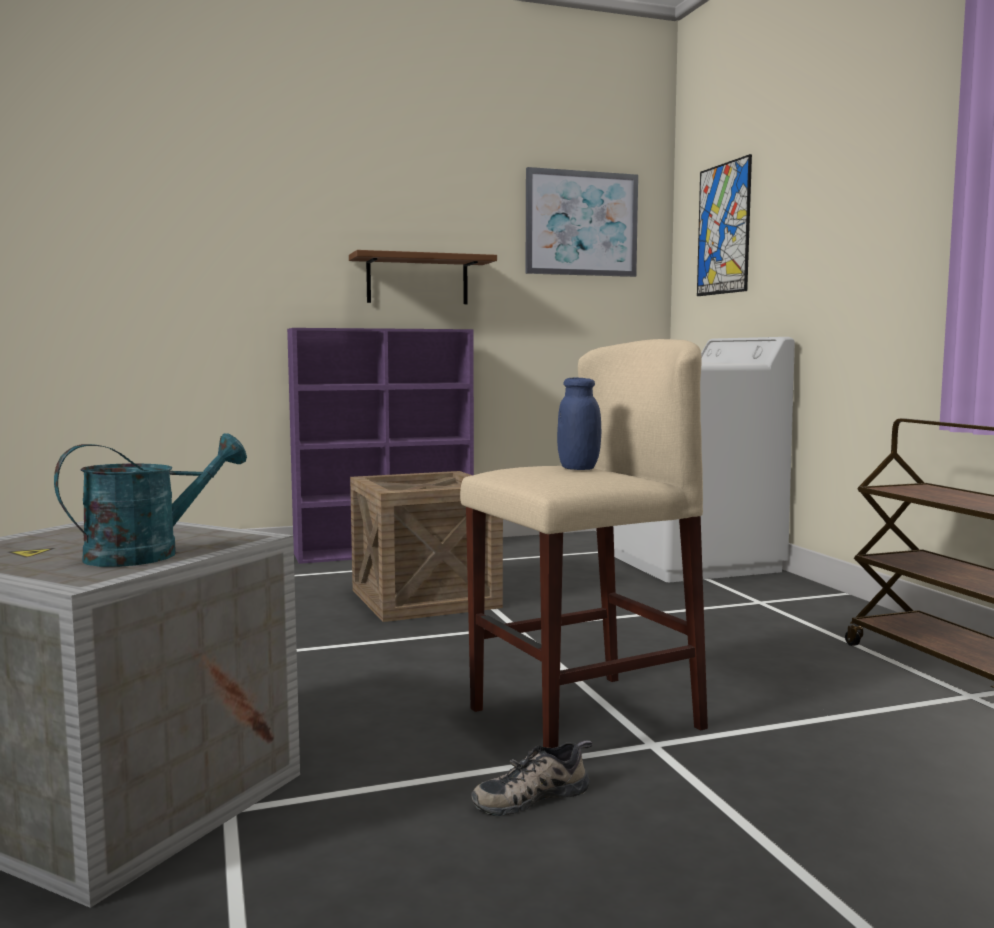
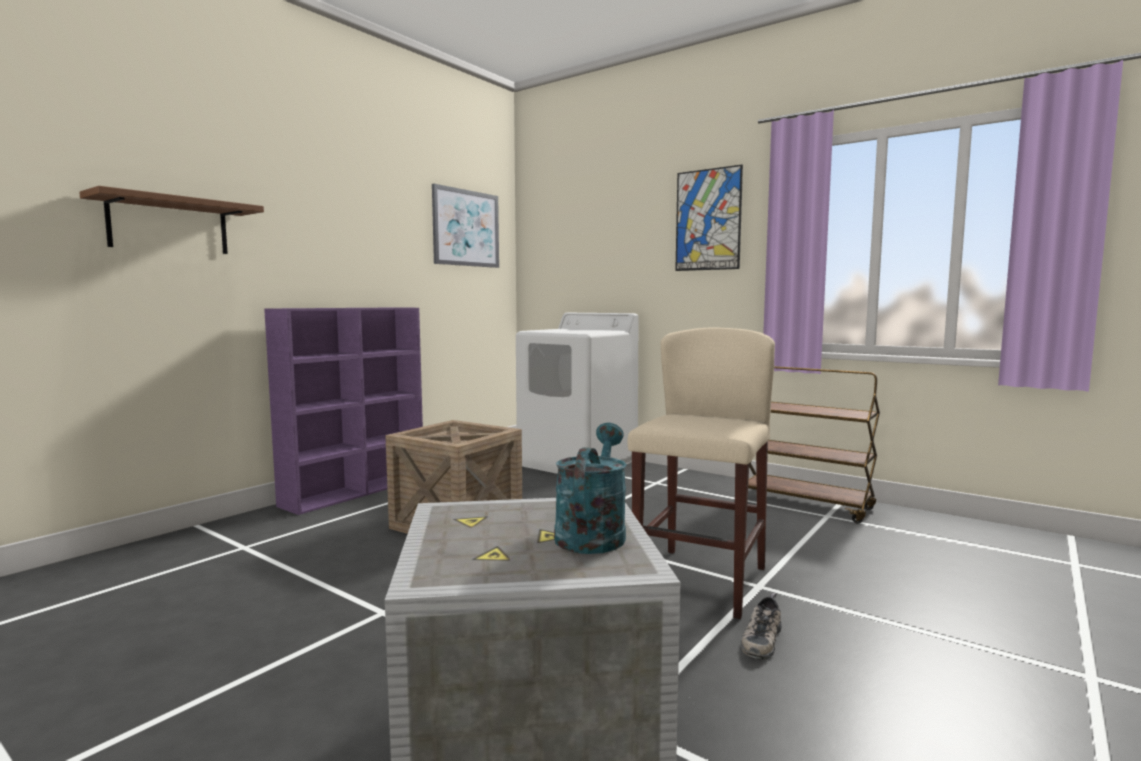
camera: 35 degrees left, 0 degrees up
brown shelf [349,250,497,304] -> brown shelf moved to [79,186,264,254]
blue jar [557,377,601,470] -> none
picture [697,154,752,296] -> picture moved to [675,165,743,271]

